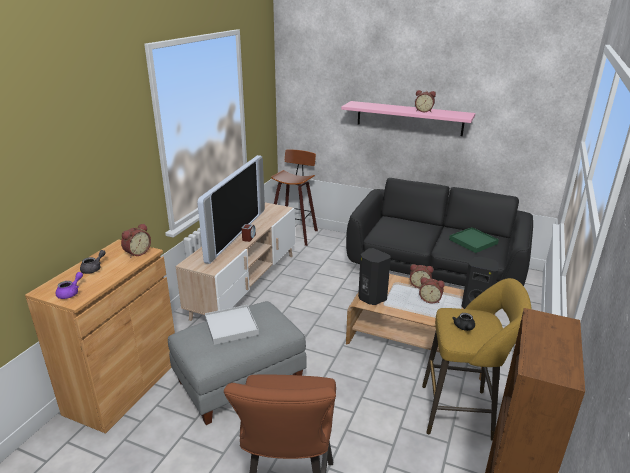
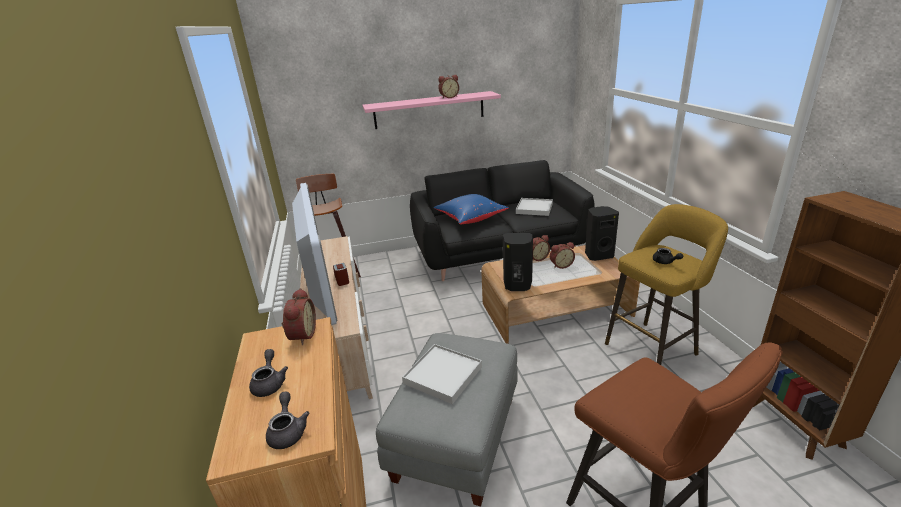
camera: 35 degrees left, 0 degrees up
purple teapot [56,272,83,299] -> grey teapot [266,392,310,449]
green tray [449,227,499,253] -> white tray [516,198,553,216]
none -> blue pillow [434,194,509,224]

